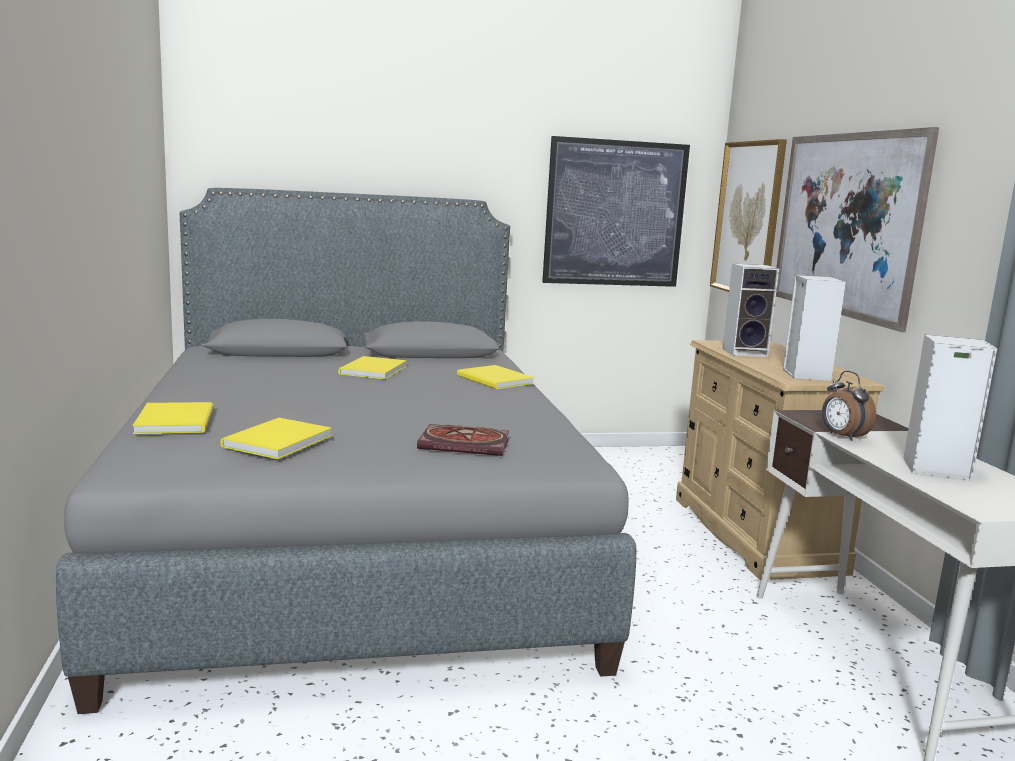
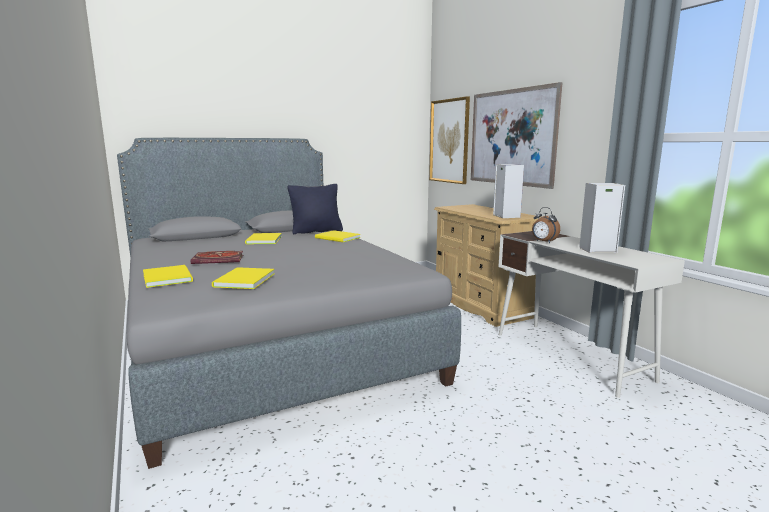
camera: 15 degrees left, 0 degrees up
book [417,424,509,456] -> book moved to [191,251,243,264]
picture [542,136,690,287] -> none
speaker [723,264,779,357] -> none
none -> black pillow [288,184,343,234]

